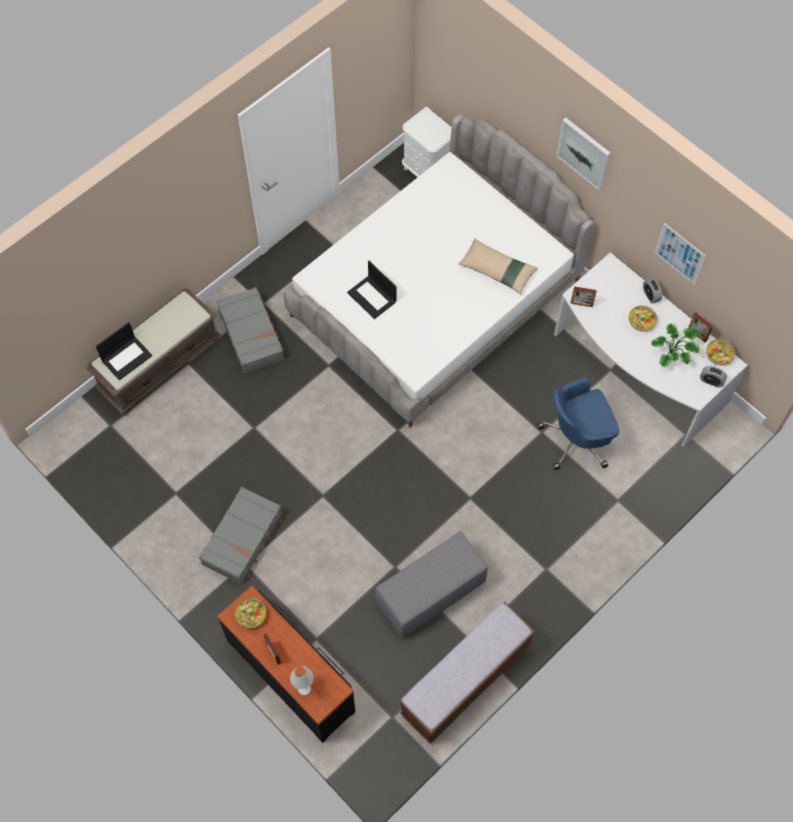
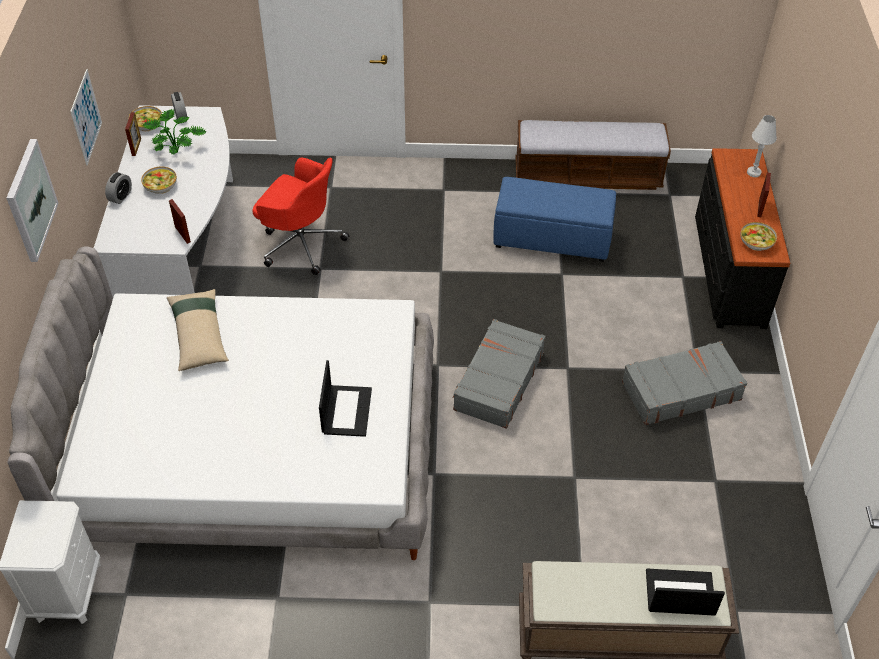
camera: 135 degrees left, 15 degrees down
grey suitcase [216,287,285,374] -> grey suitcase moved to [453,319,546,429]
grey ottoman [376,531,488,637] -> blue ottoman [493,177,616,262]
blue office chair [537,378,619,470] -> red office chair [252,158,349,275]

